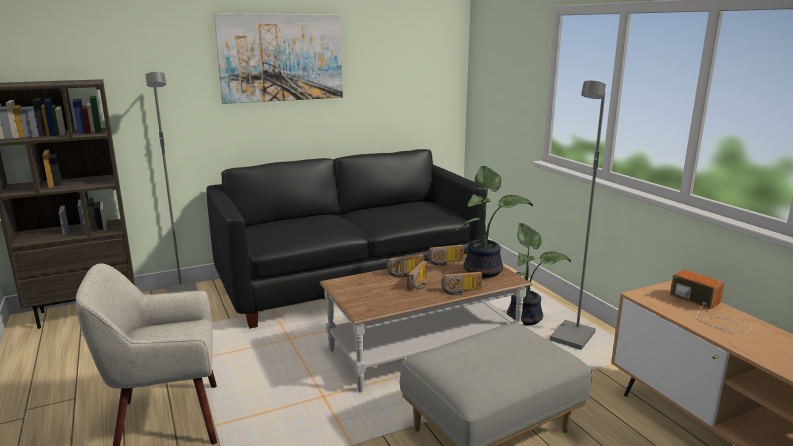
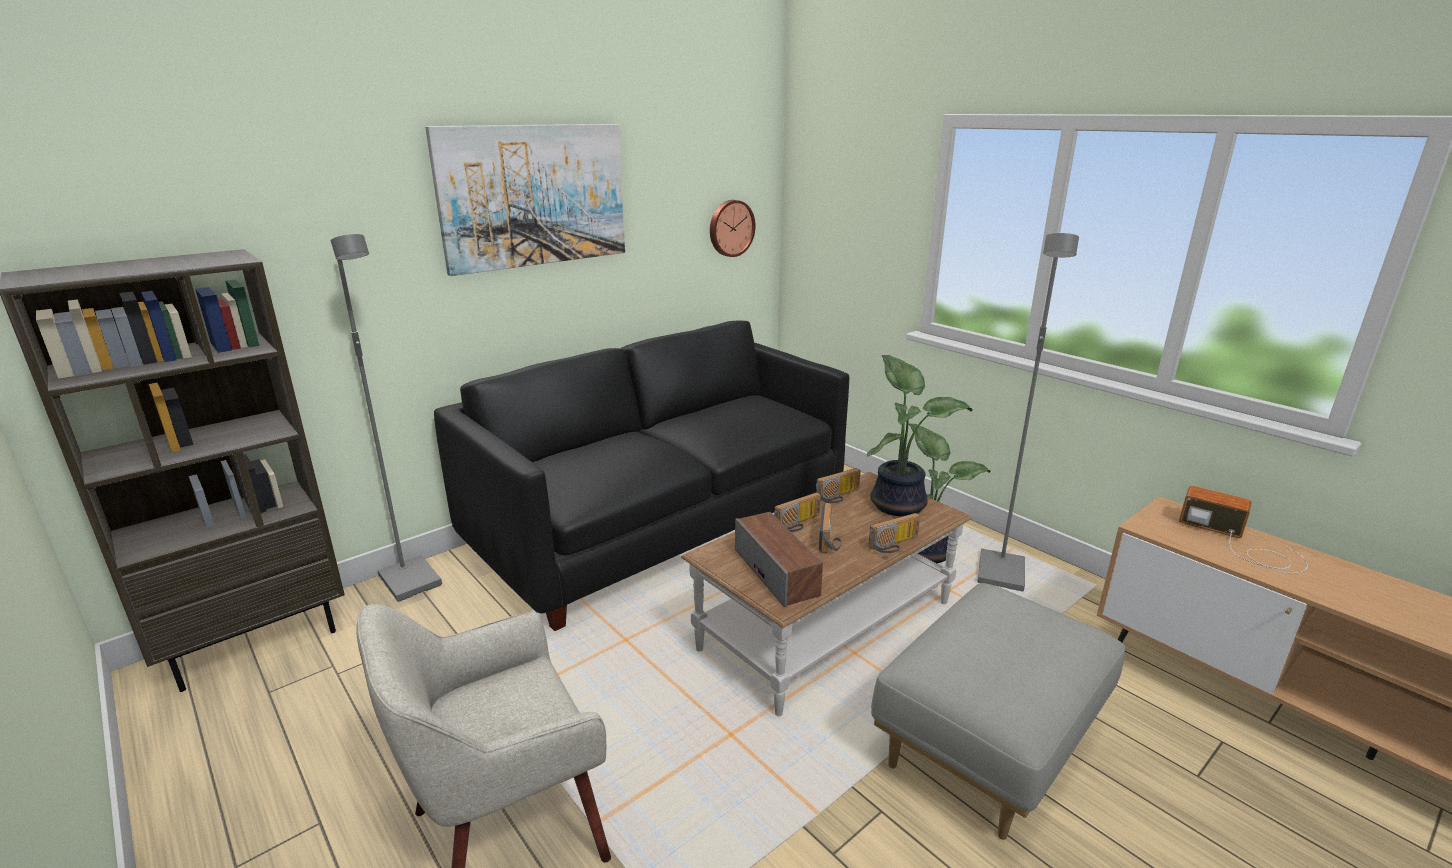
camera: 15 degrees left, 5 degrees up
none -> wall clock [710,200,755,257]
none -> speaker [735,512,823,607]

